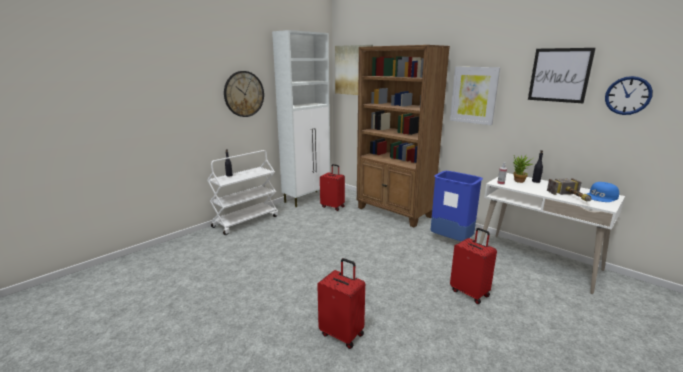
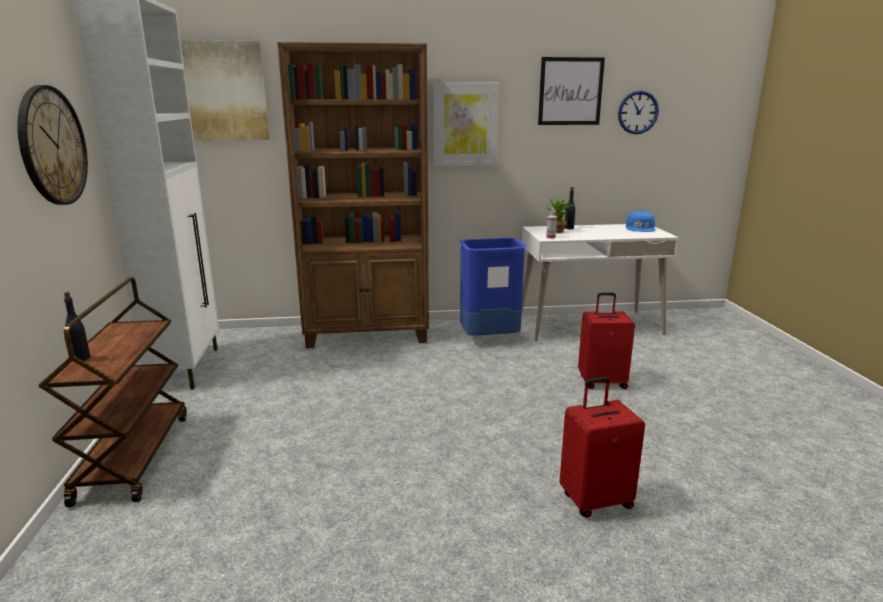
camera: 50 degrees left, 0 degrees up
white cart [207,150,278,235] -> brown cart [38,277,187,507]
red suitcase [320,164,345,211] -> none
hammer [547,178,591,201] -> none

